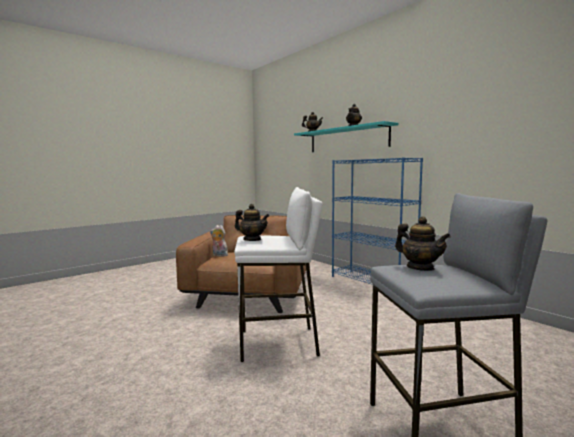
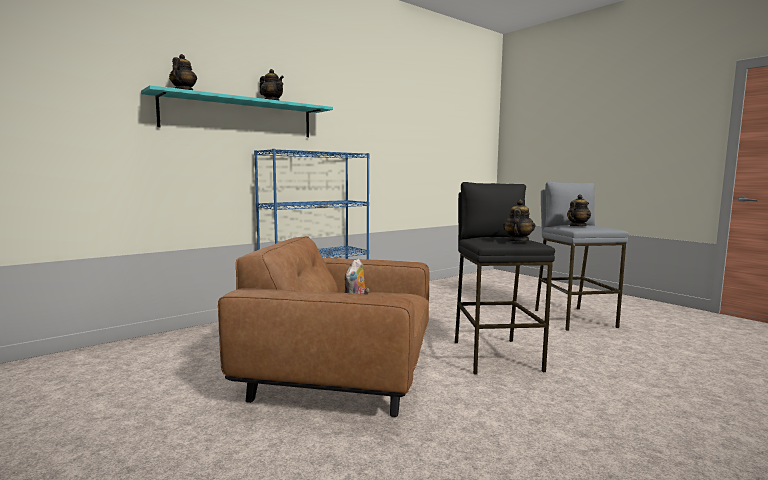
camera: 90 degrees left, 0 degrees up
white stool [234,187,322,362] -> black stool [455,182,555,375]

